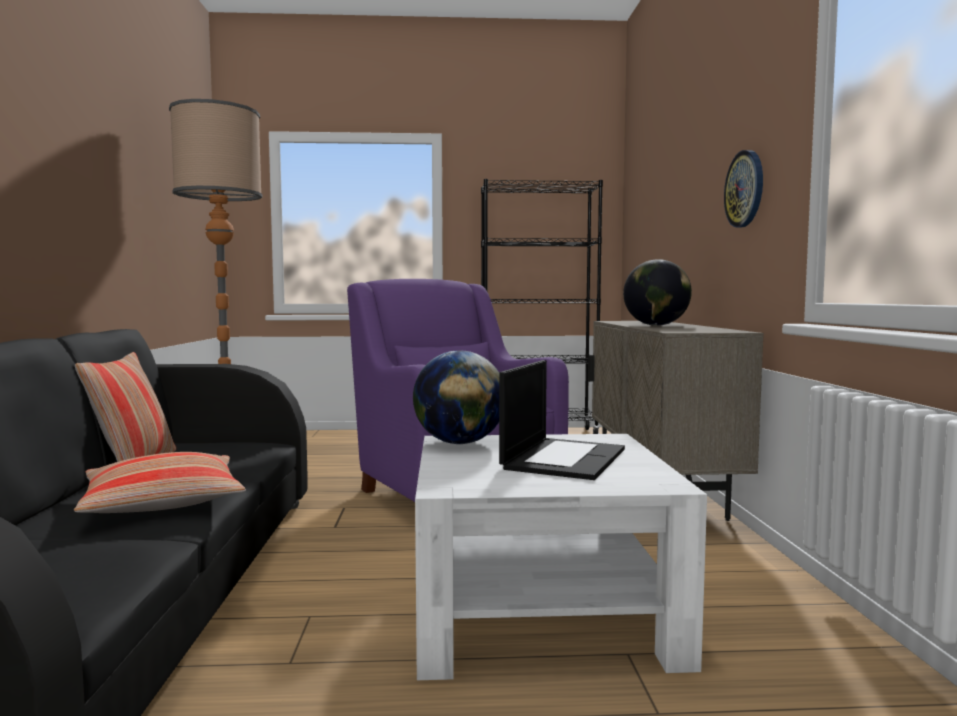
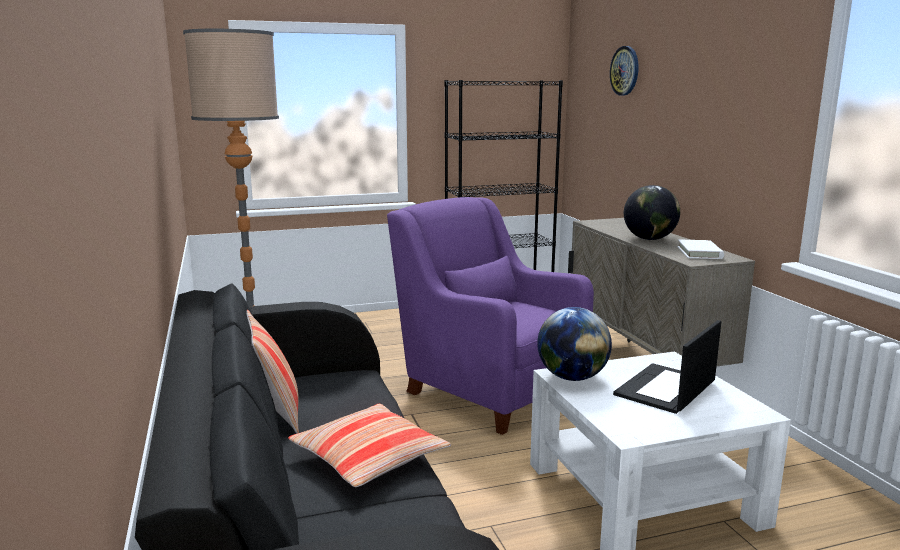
camera: 15 degrees left, 10 degrees up
laptop [499,360,625,480] -> laptop turned 150 degrees counterclockwise [613,320,721,414]
wall clock [724,150,763,227] -> wall clock moved to [610,46,639,96]
none -> white book [677,239,724,259]

